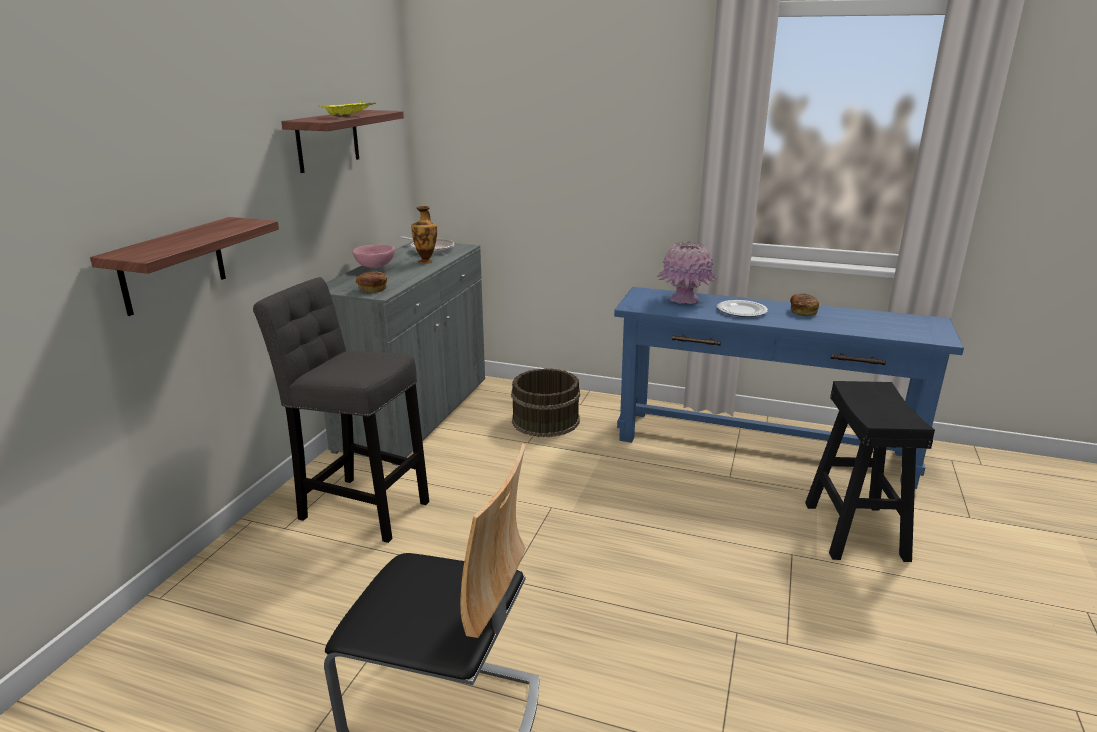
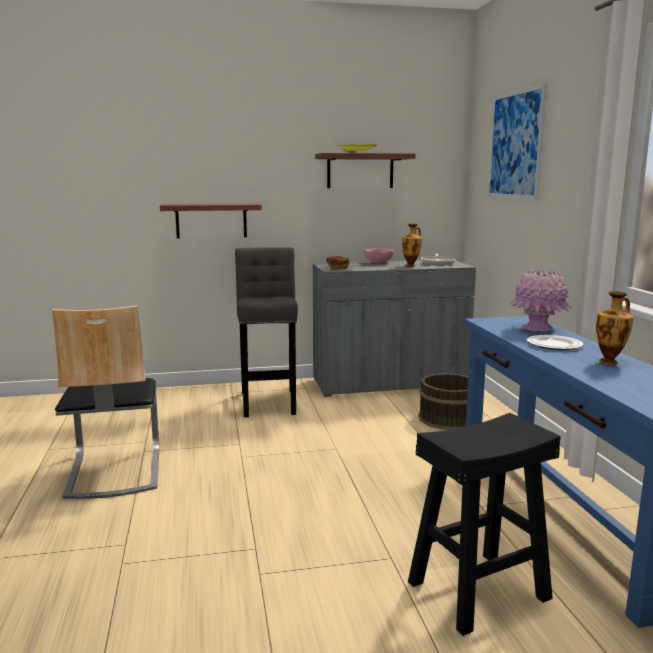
camera: 60 degrees right, 10 degrees down
bread [790,294,819,316] -> vase [596,291,633,364]
none -> picture [487,83,547,200]

